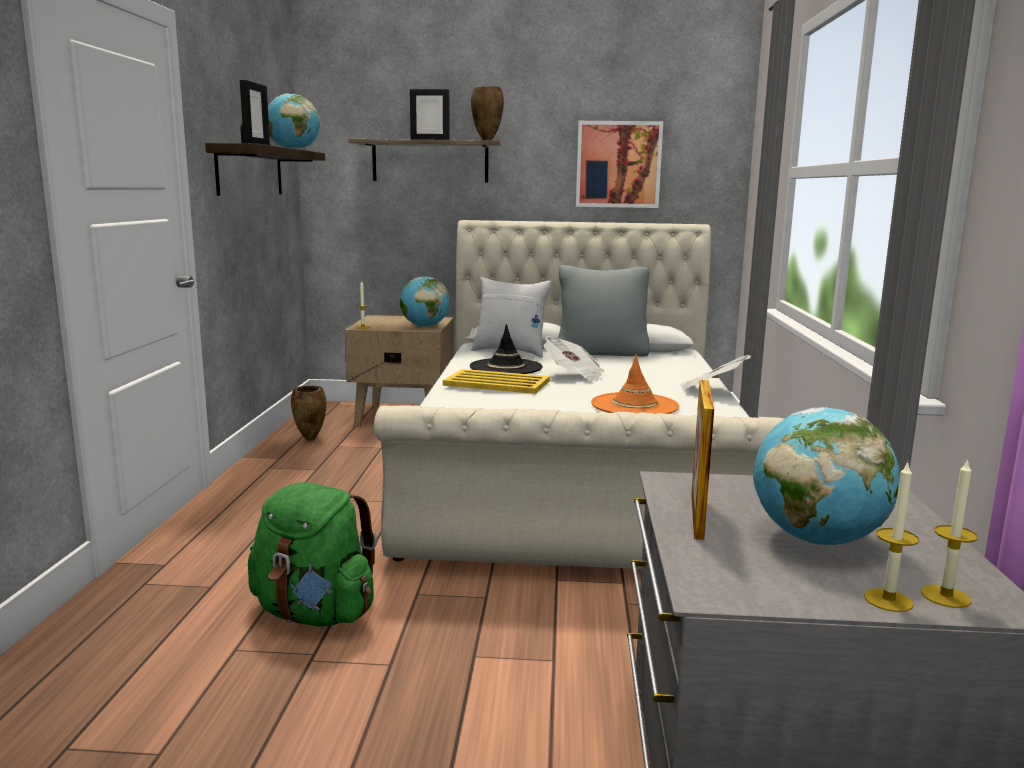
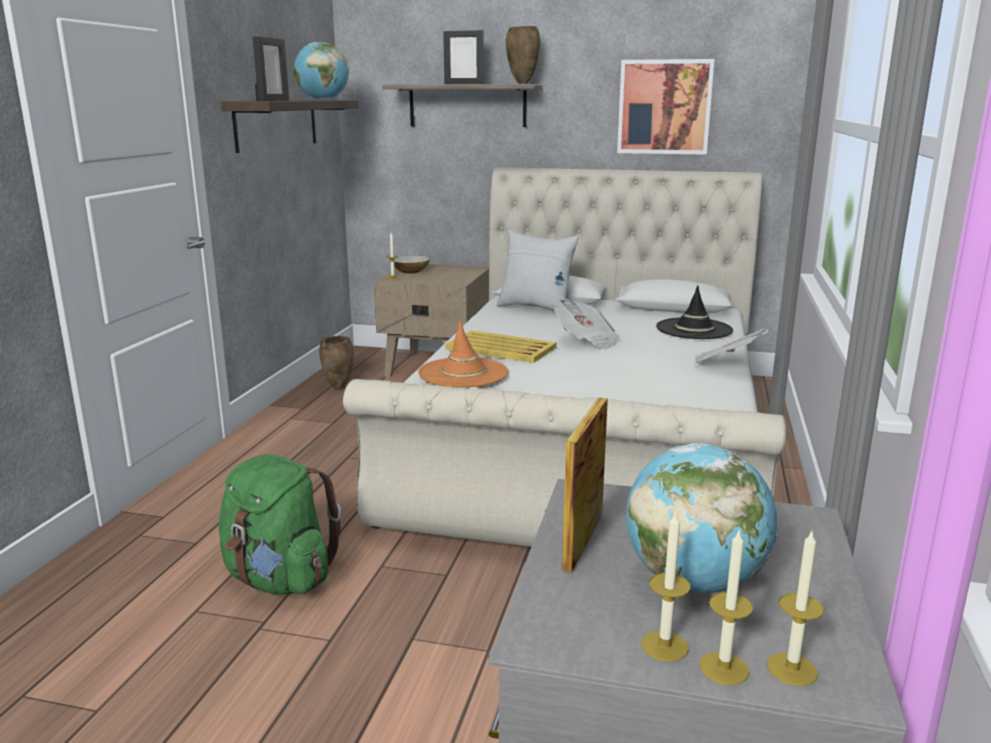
camera: 10 degrees right, 5 degrees up
globe [400,277,450,327] -> none
black hat [470,324,543,374] -> black hat moved to [656,285,733,339]
grey pillow [558,265,650,356] -> none
orange hat [591,354,679,414] -> orange hat moved to [418,321,508,388]
none -> bowl [390,255,431,274]
none -> candle [641,511,691,662]

